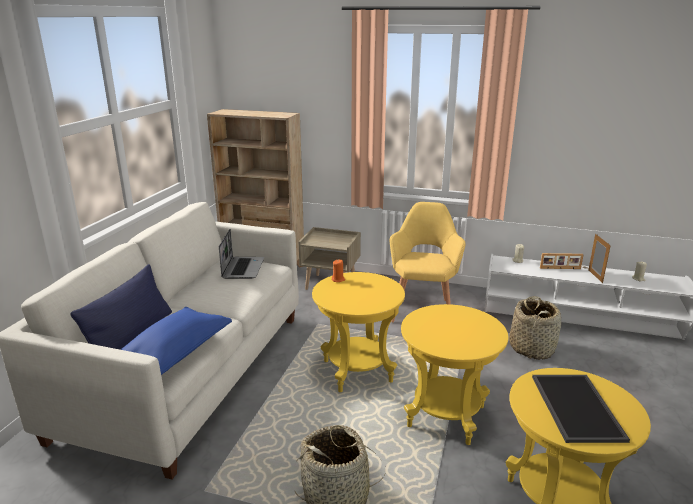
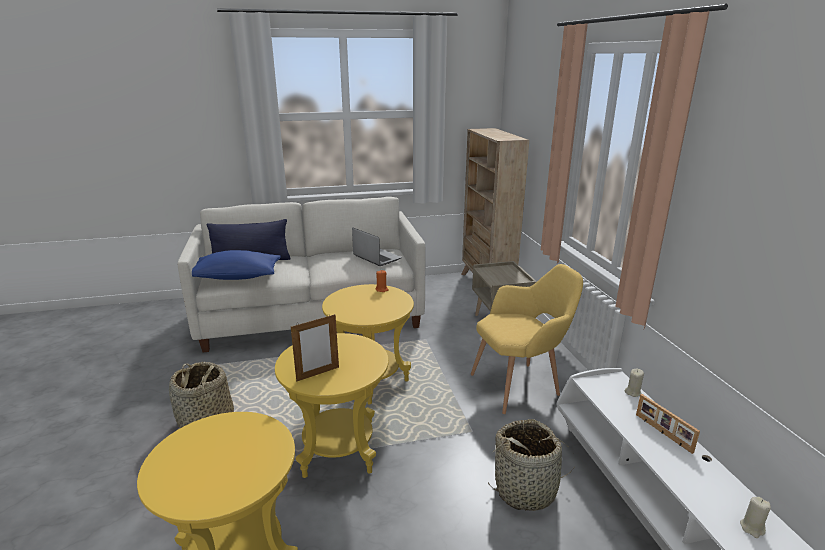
camera: 60 degrees right, 0 degrees up
laptop [219,229,264,279] -> laptop turned 105 degrees counterclockwise [352,228,402,266]
tray [532,375,630,443] -> none
picture frame [588,234,611,283] -> picture frame moved to [291,314,339,381]

